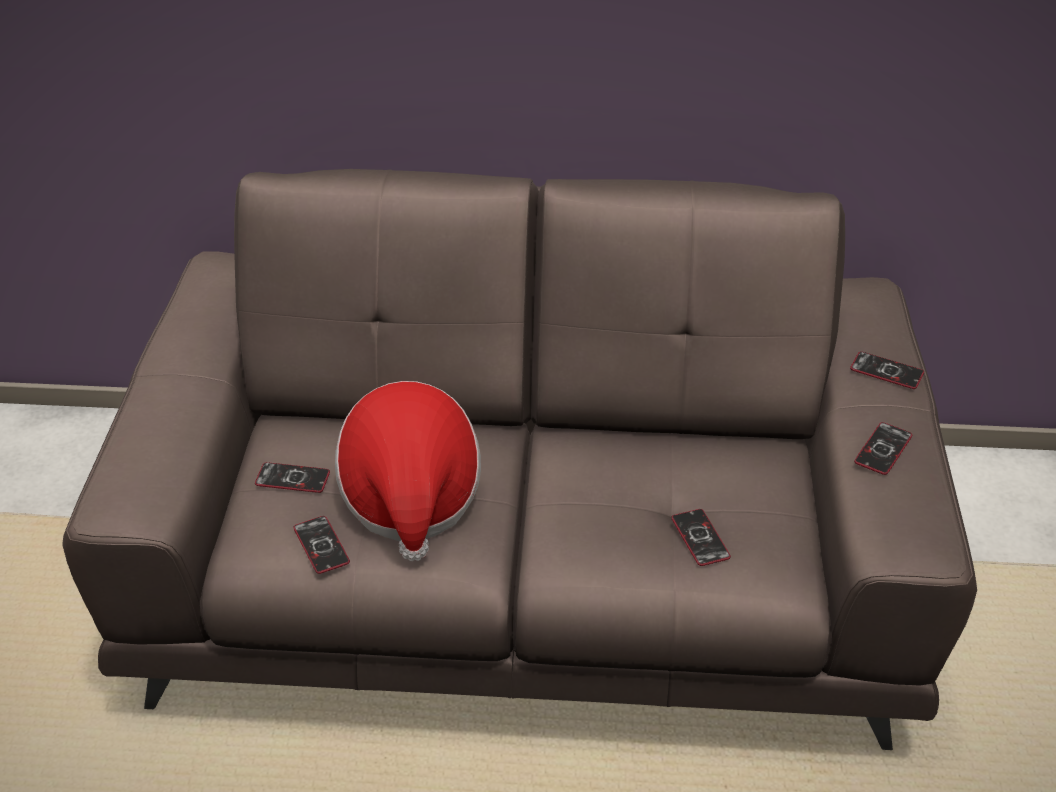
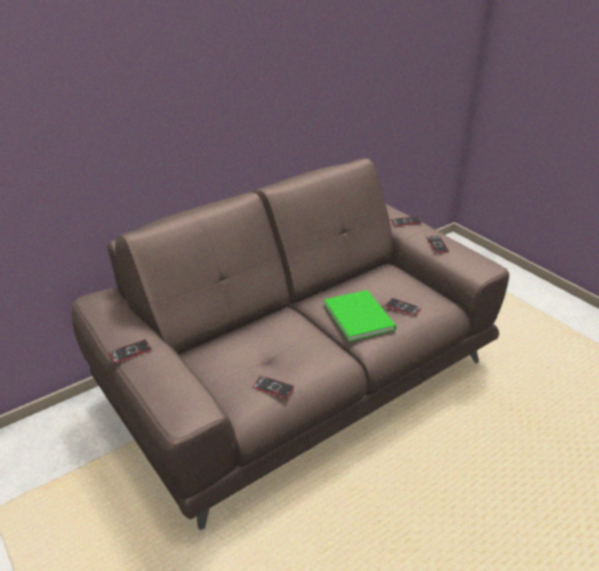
camera: 40 degrees left, 5 degrees down
phone [255,462,330,493] -> phone moved to [109,340,152,363]
hat [335,381,481,561] -> none
none -> green book [324,290,397,342]

